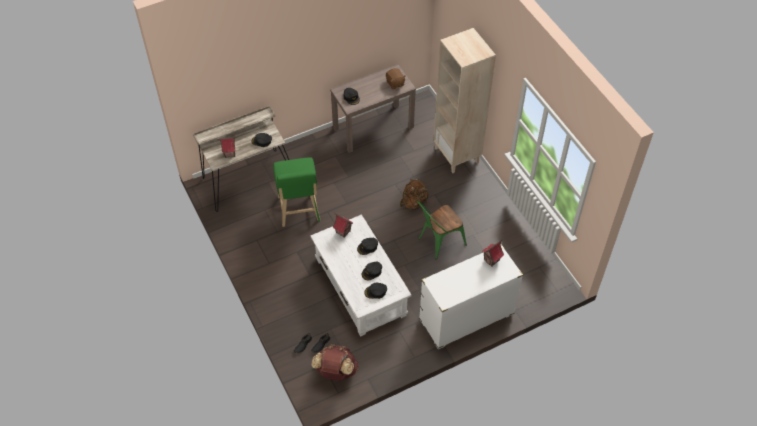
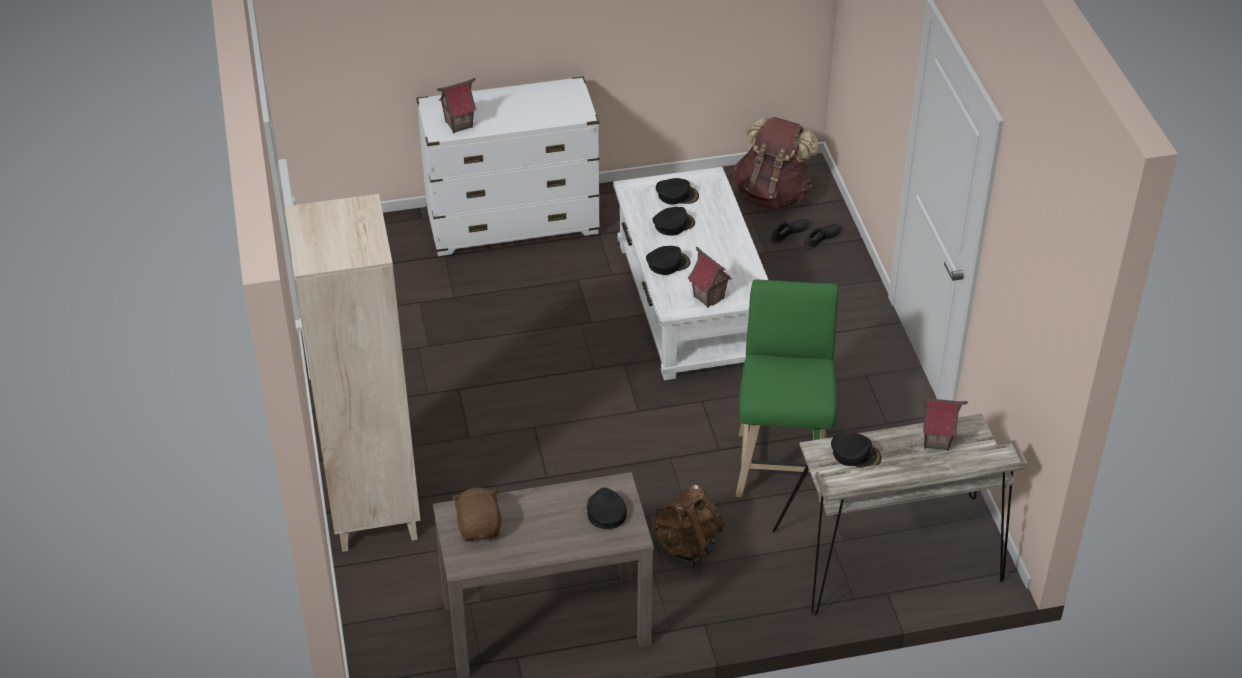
camera: 165 degrees left, 10 degrees down
brown backpack [400,179,428,210] -> brown backpack moved to [650,485,725,566]
green chair [417,200,467,259] -> none

